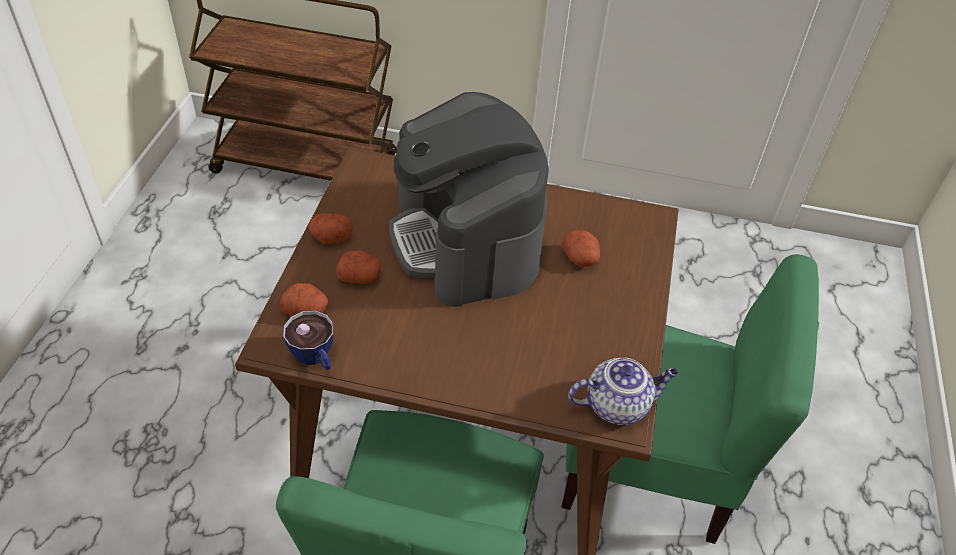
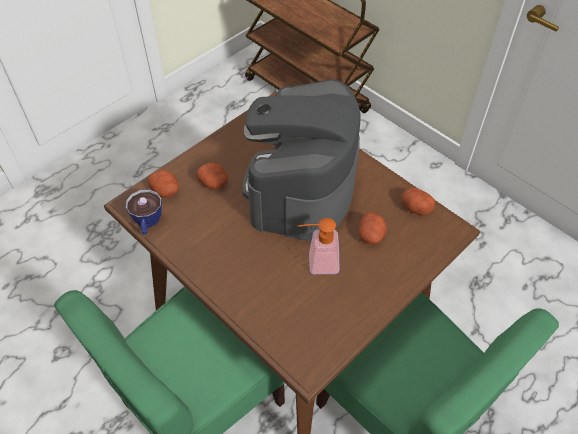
camera: 35 degrees right, 5 degrees up
potato [308,213,353,244] -> potato moved to [402,188,435,215]
teapot [568,358,678,425] -> none
none -> soap dispenser [297,218,340,274]

